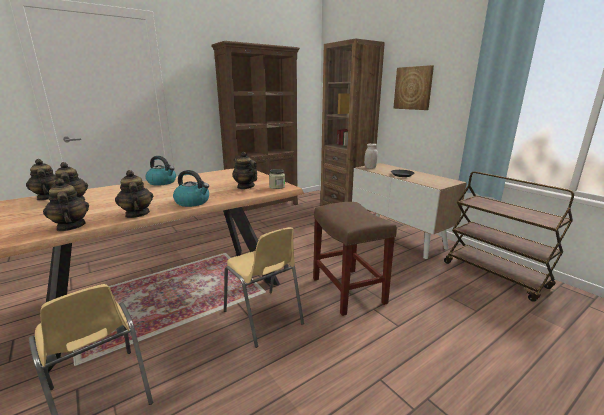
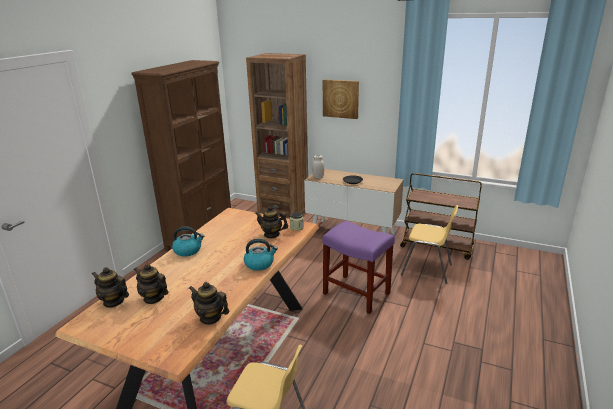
camera: 30 degrees left, 5 degrees up
teapot [115,170,153,218] -> none
yellow chair [224,227,304,348] -> yellow chair moved to [401,205,458,284]
brown stool [313,202,397,316] -> purple stool [323,220,395,314]

